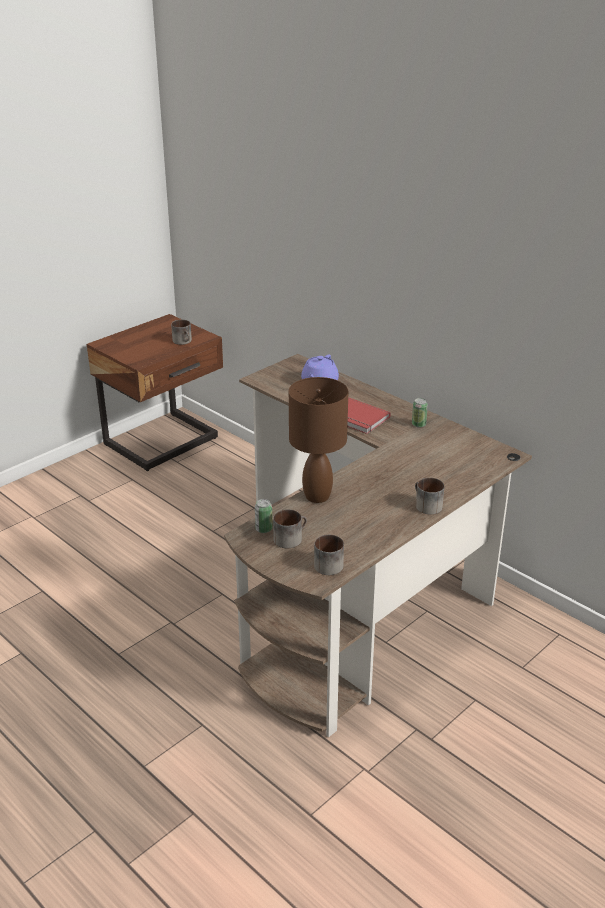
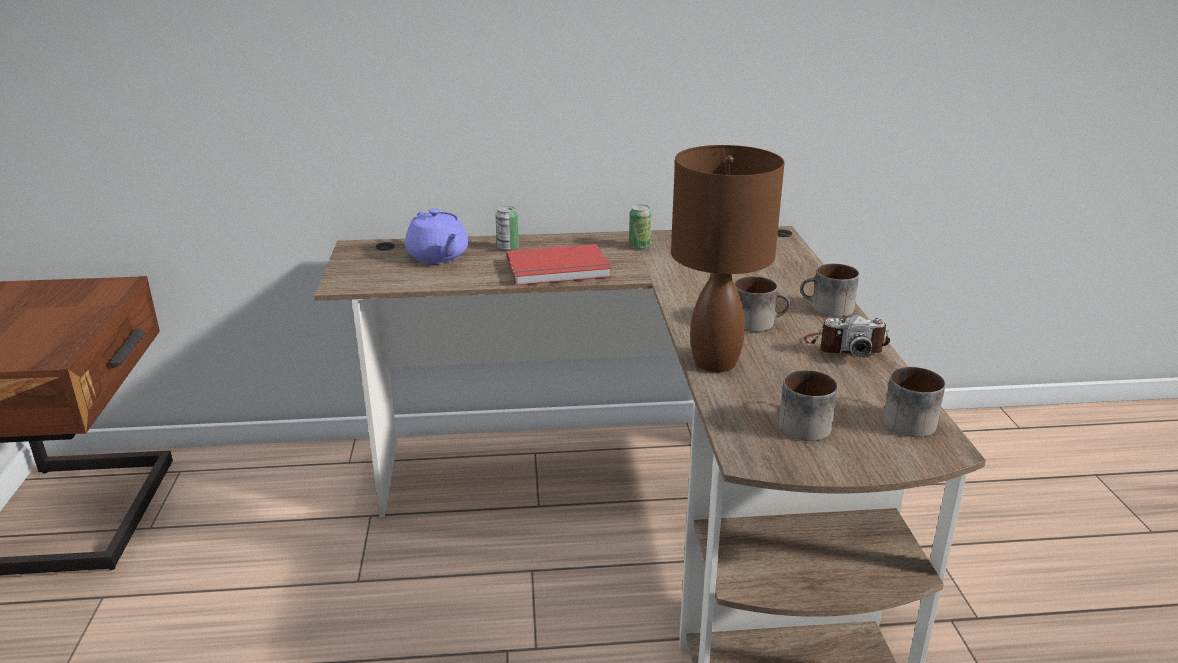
camera: 50 degrees left, 5 degrees down
mug [171,320,192,345] -> mug moved to [734,276,790,332]
can [255,499,272,533] -> can moved to [495,206,519,251]
none -> camera [803,315,890,357]

